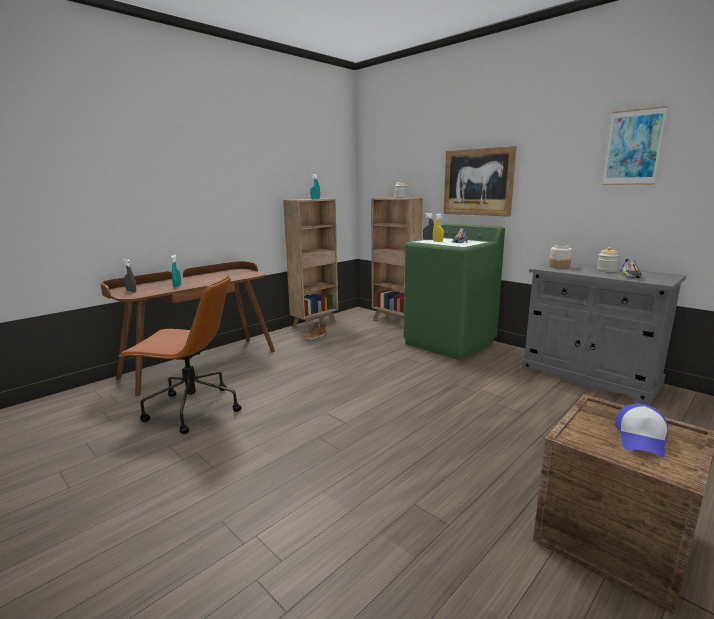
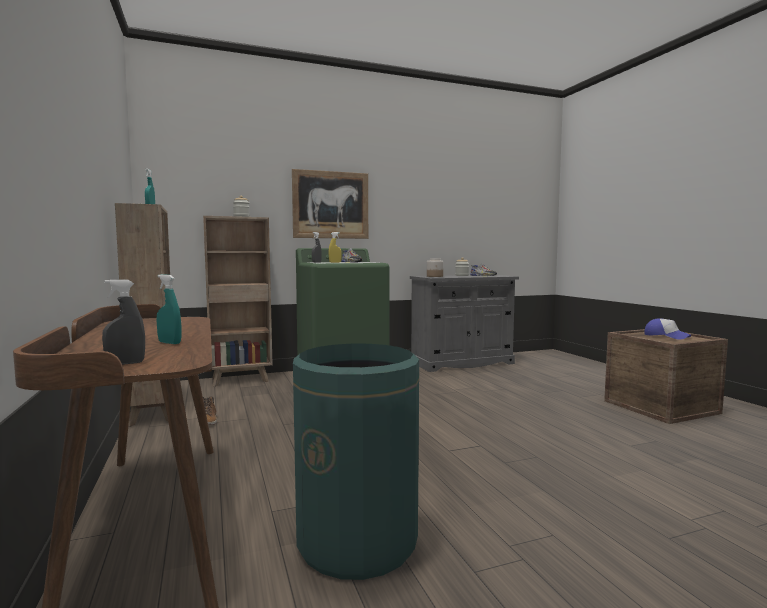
camera: 65 degrees left, 10 degrees down
brown office chair [119,275,242,434] -> green trash can [293,344,419,580]
picture [602,106,668,185] -> none

